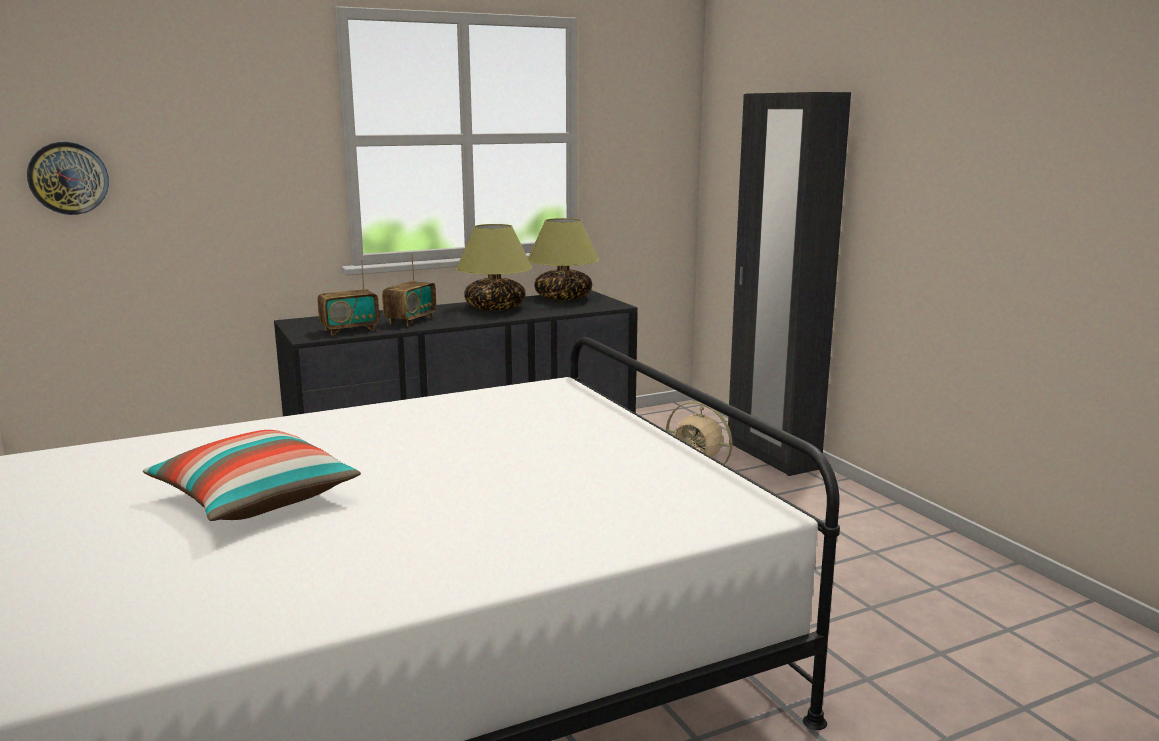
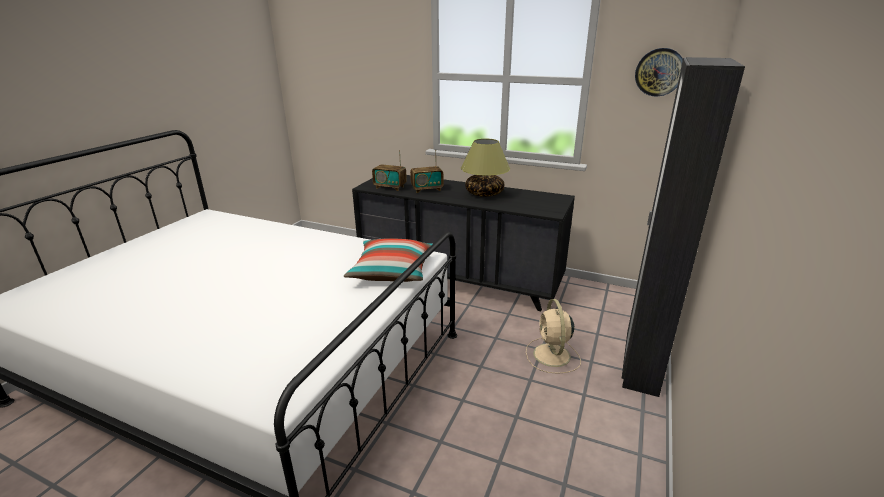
camera: 50 degrees right, 10 degrees up
wall clock [27,142,109,215] -> wall clock moved to [635,48,683,97]
pillow [143,430,361,521] -> pillow moved to [344,238,432,282]
table lamp [528,218,599,300] -> none

